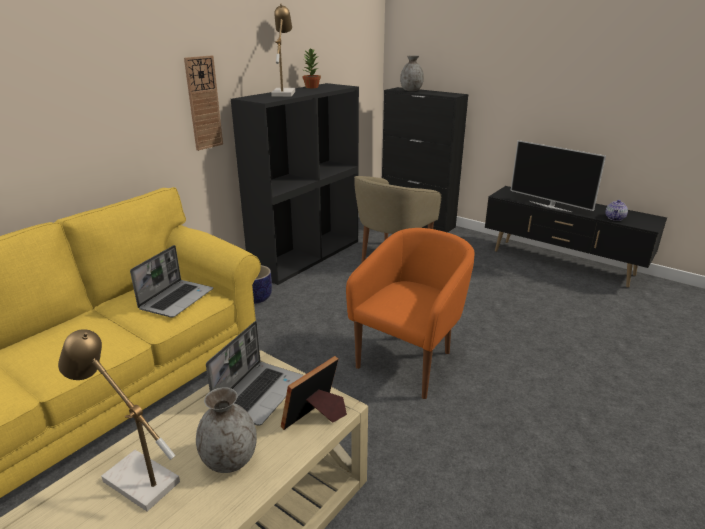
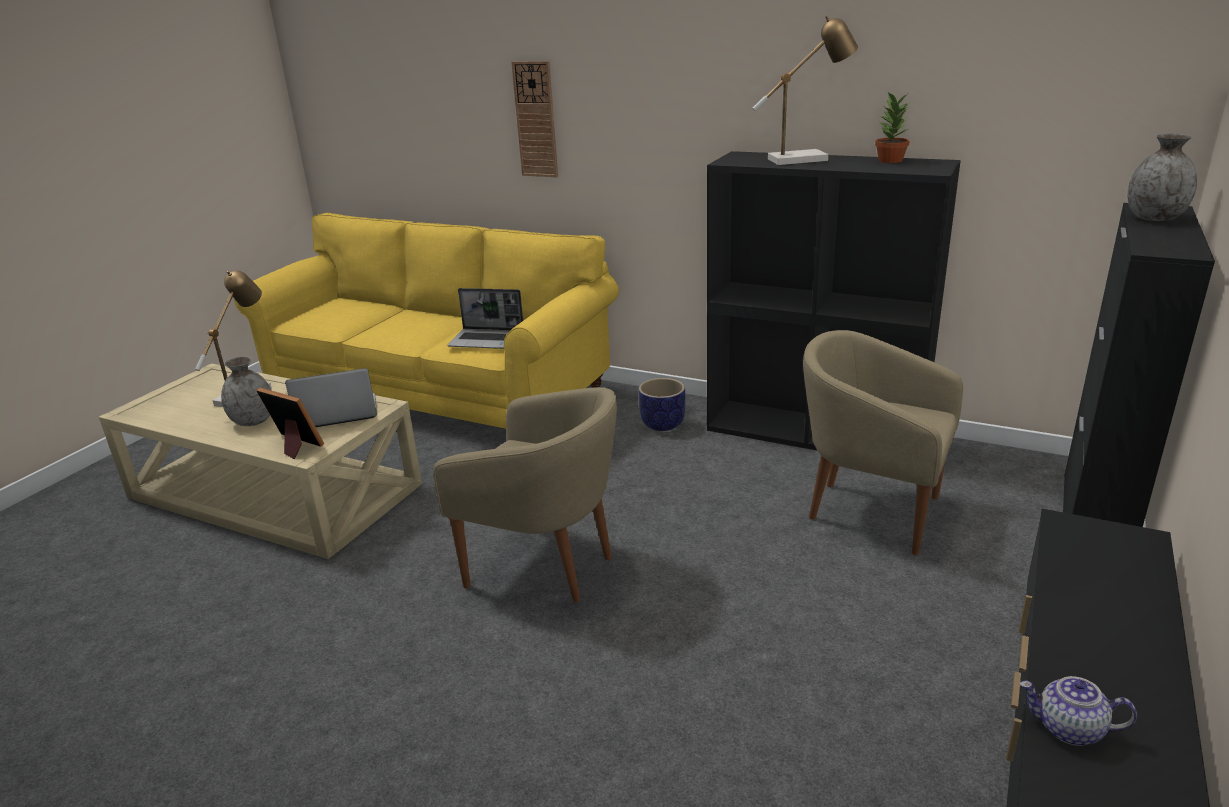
camera: 80 degrees right, 0 degrees up
wall clock [184,55,223,151] -> wall clock moved to [511,61,558,178]
laptop [206,321,303,426] -> laptop turned 150 degrees clockwise [285,368,377,427]
orange armchair [346,228,474,399] -> beige armchair [433,387,617,602]
television [511,140,606,212] -> none

